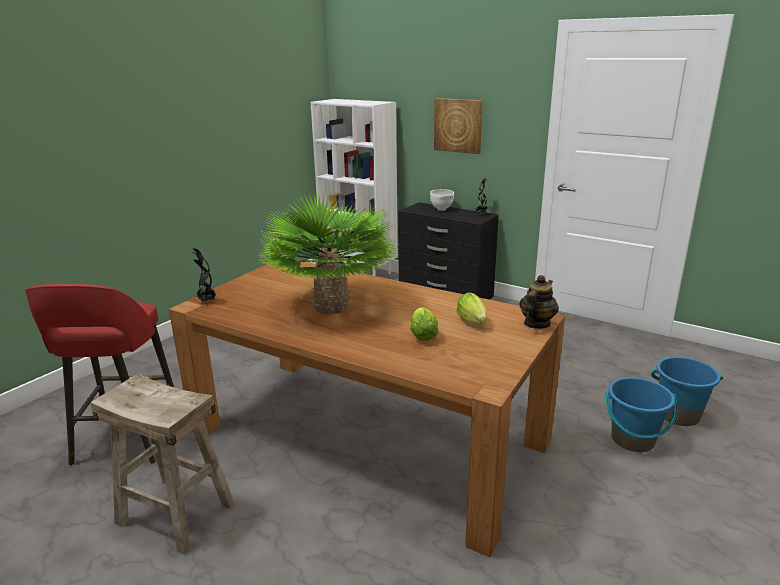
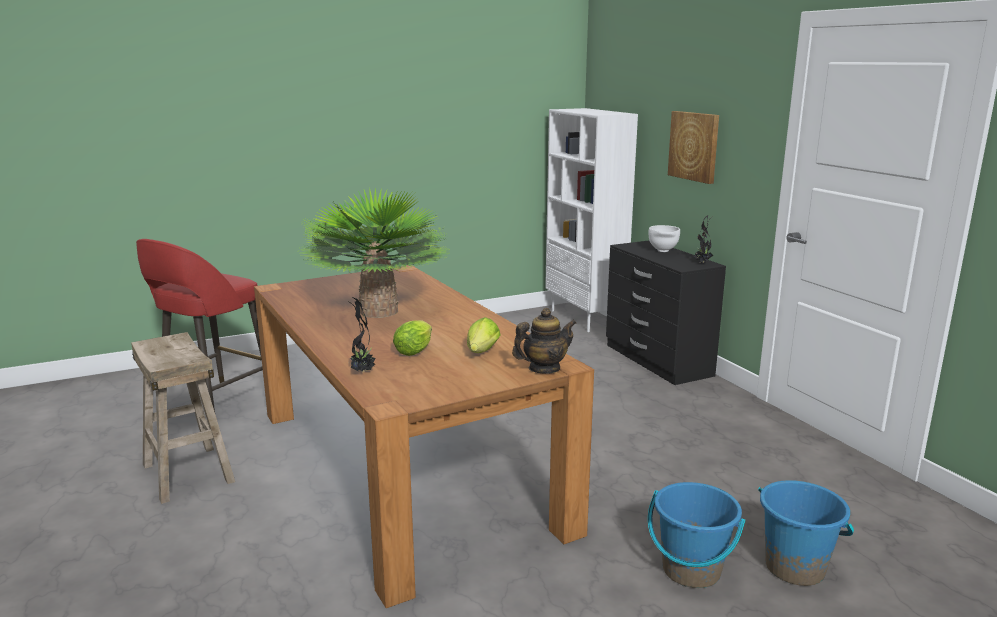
camera: 30 degrees right, 5 degrees down
potted plant [193,248,216,302] -> potted plant moved to [348,297,375,372]

